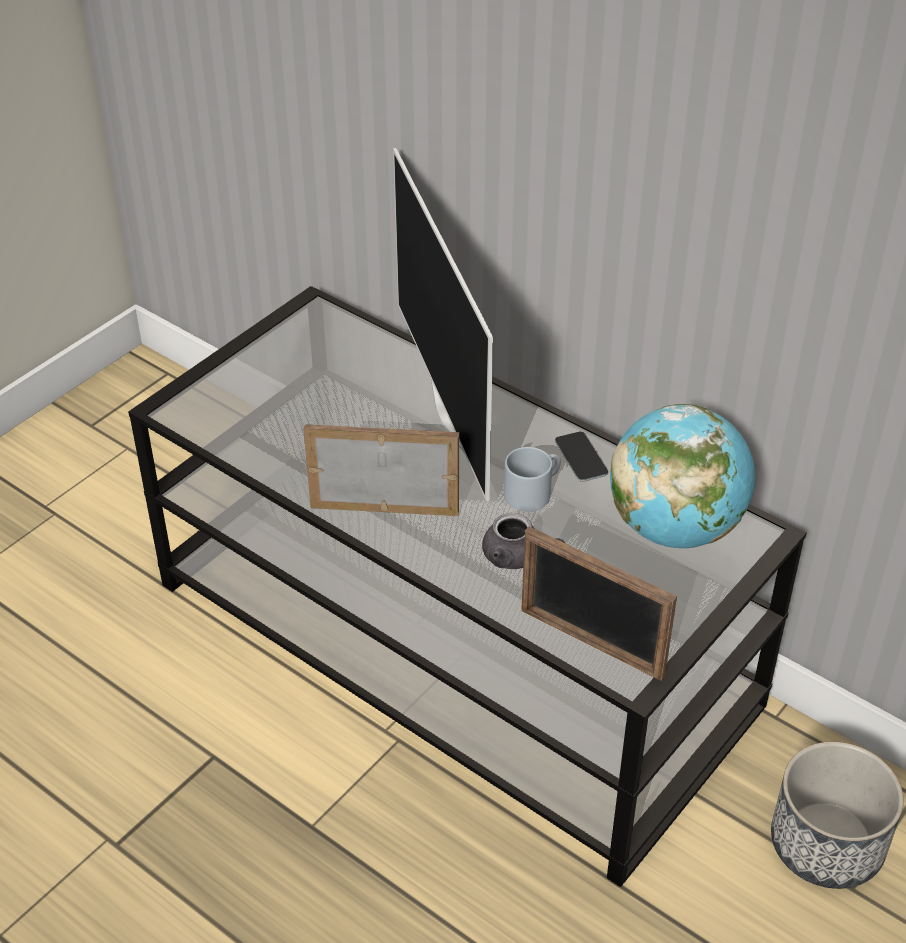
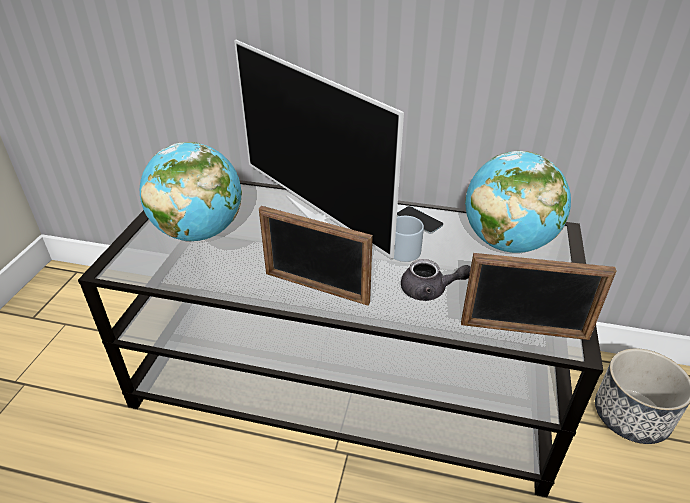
camera: 25 degrees left, 5 degrees down
picture frame [304,424,459,516] -> picture frame turned 135 degrees counterclockwise [259,206,373,306]
none -> globe [140,142,242,241]

